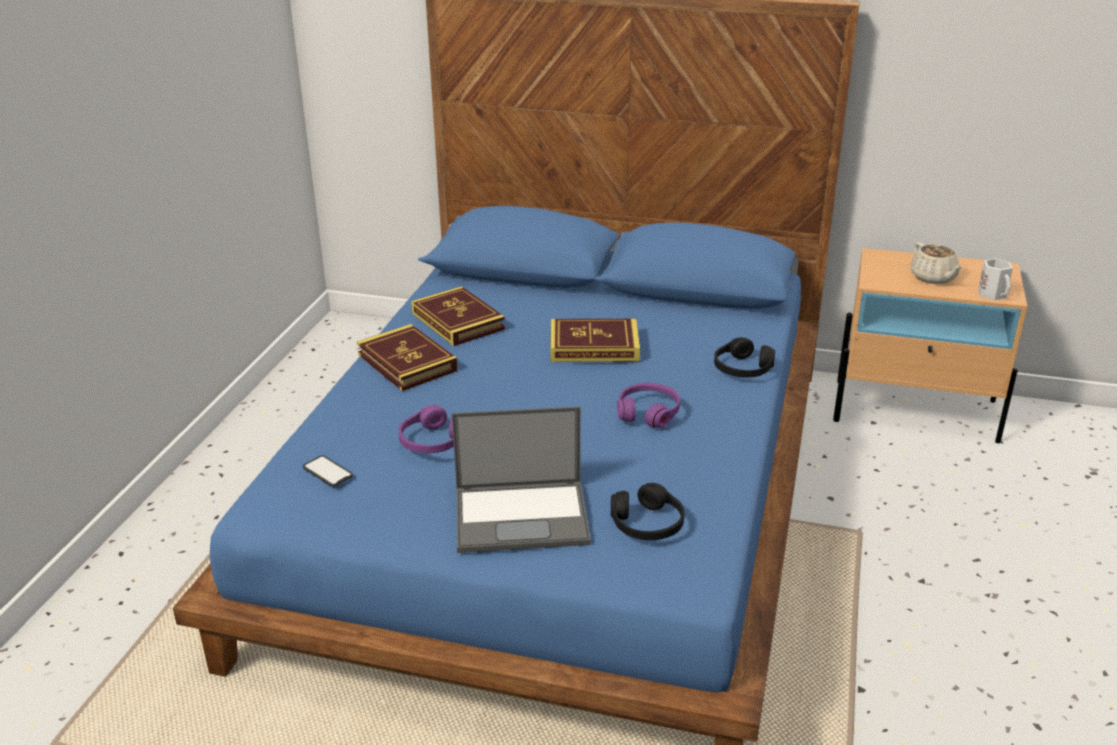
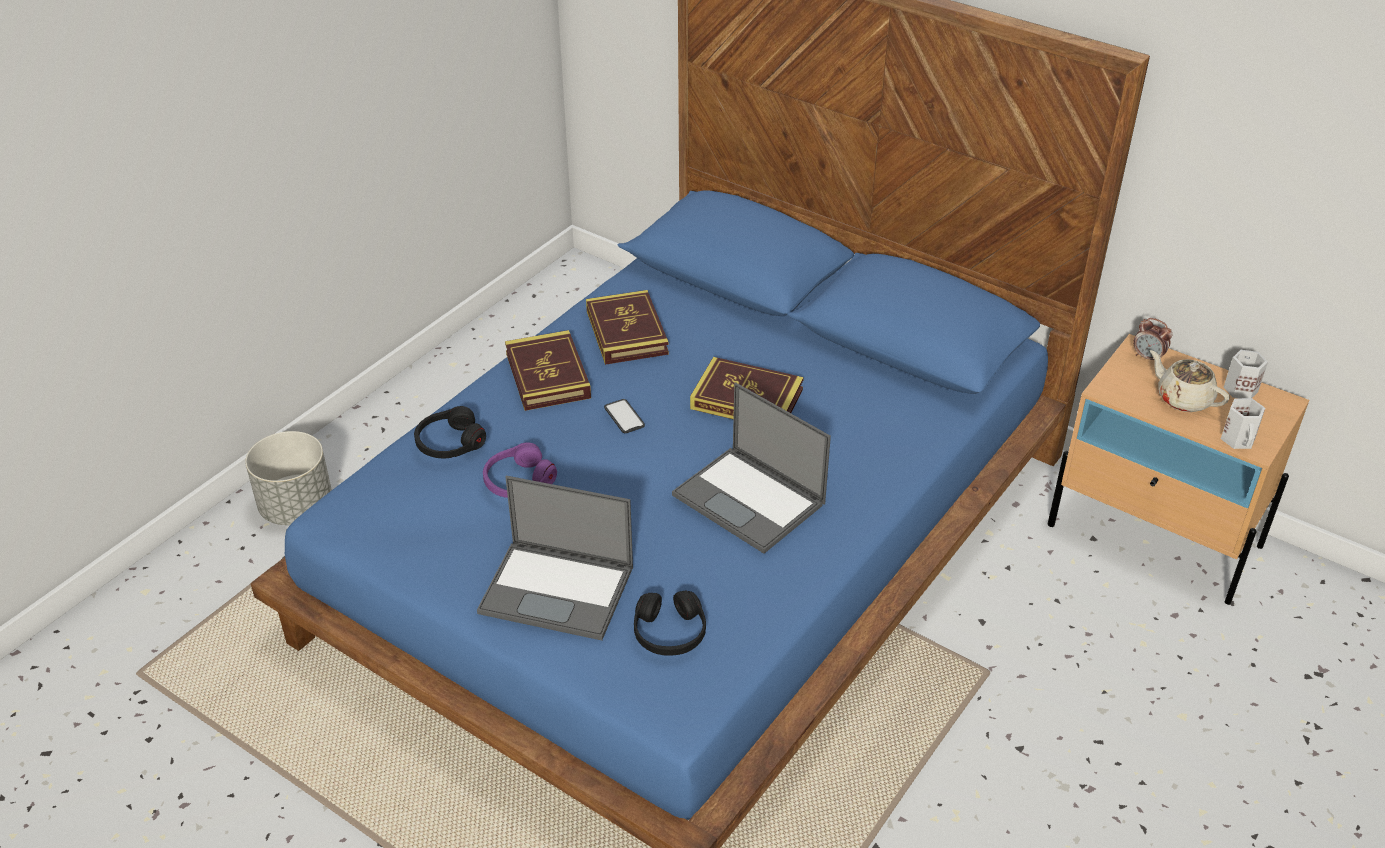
camera: 20 degrees right, 10 degrees up
phone [303,455,353,487] -> phone moved to [604,399,645,433]
purple headphones [617,383,680,428] -> laptop [672,382,831,554]
black headphones [714,337,775,377] -> black headphones moved to [414,406,486,458]
beige teapot [911,242,963,284] -> beige teapot turned 135 degrees clockwise [1150,350,1230,412]
none -> grey planter [245,431,332,525]
none -> alarm clock [1133,318,1173,361]
none -> white mug [1224,350,1268,398]

